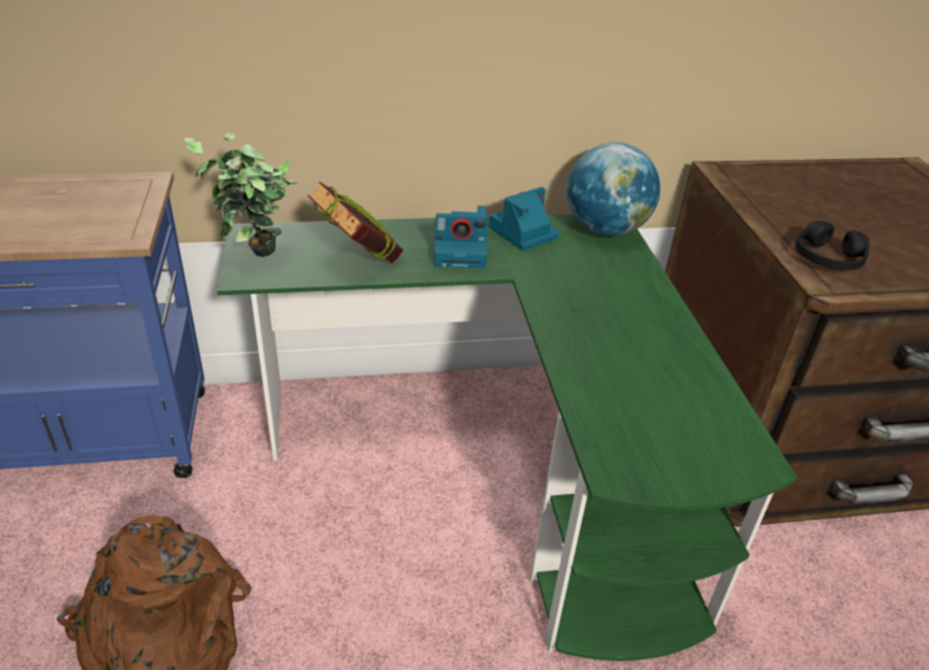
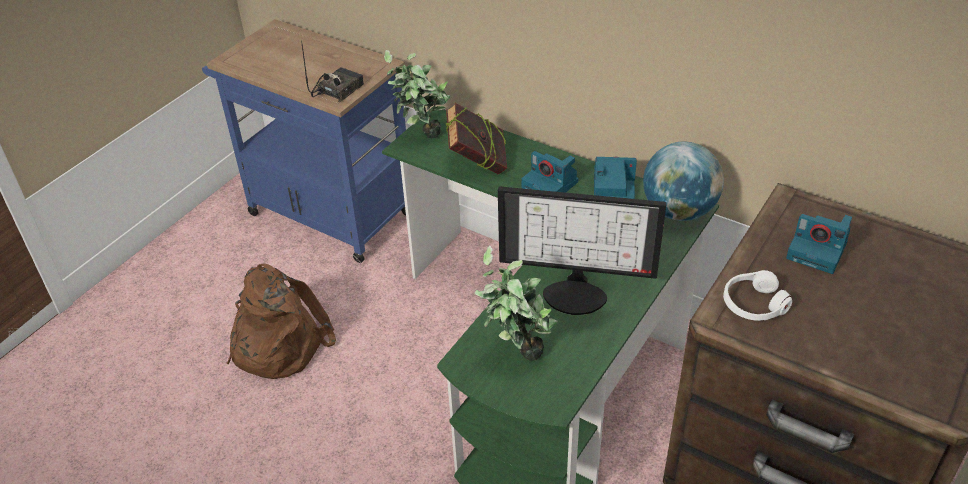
camera: 45 degrees right, 5 degrees up
black headphones [795,221,869,270] -> white headphones [723,270,792,321]
none -> radio [301,41,364,102]
none -> potted plant [474,246,558,361]
none -> monitor [498,187,666,315]
none -> camera [786,214,852,274]

